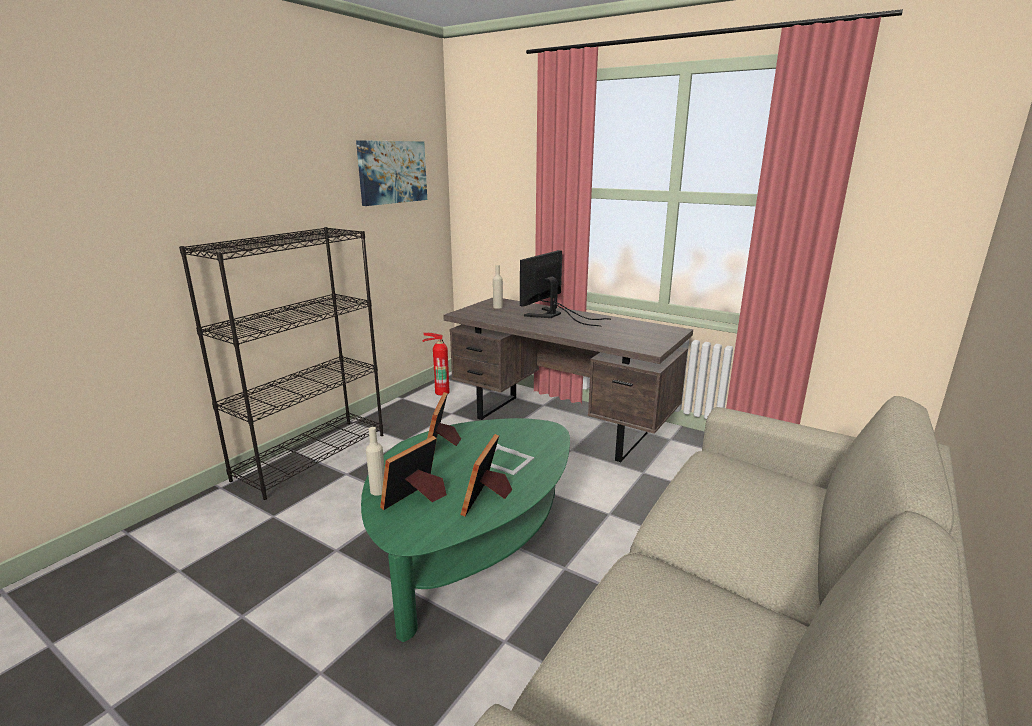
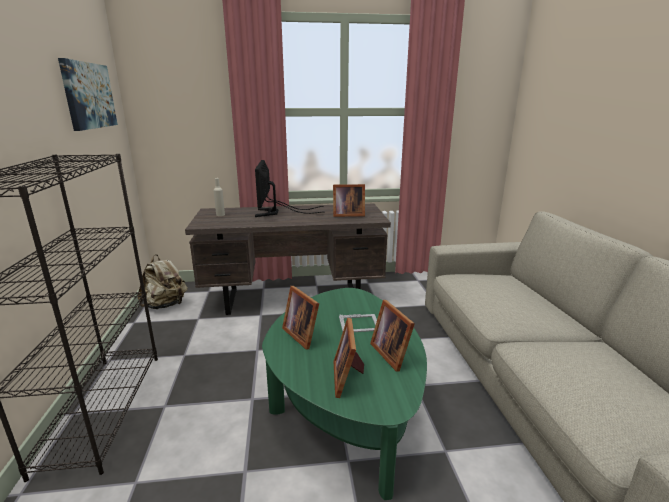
camera: 40 degrees left, 0 degrees up
beige bottle [366,427,385,496] -> none
fire extinguisher [423,333,450,395] -> beige backpack [137,254,188,309]
none -> picture frame [333,184,365,217]

